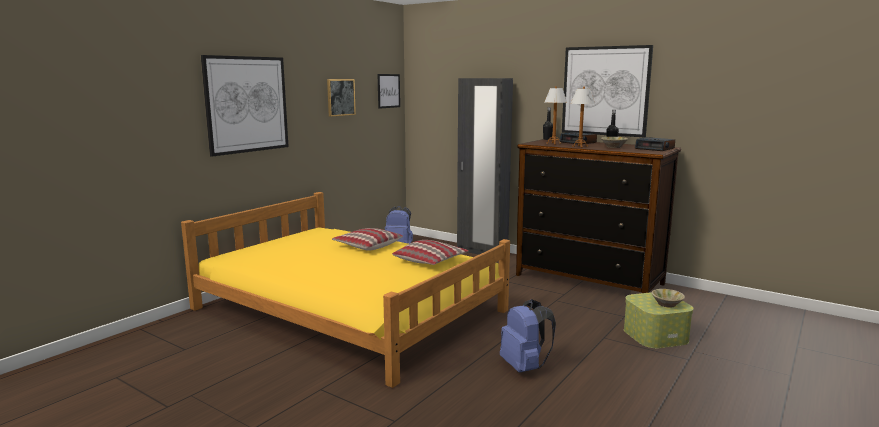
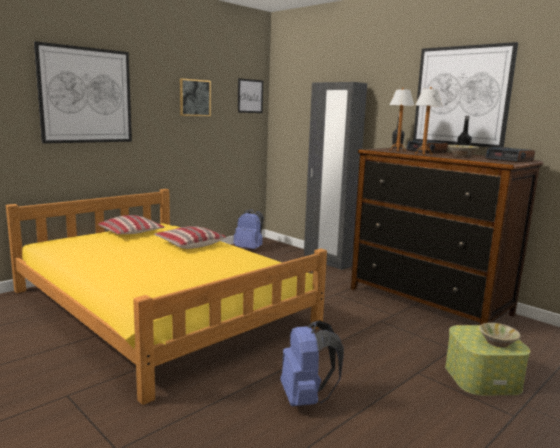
camera: 10 degrees right, 0 degrees up
pillow [392,240,468,265] -> pillow moved to [98,215,165,234]

